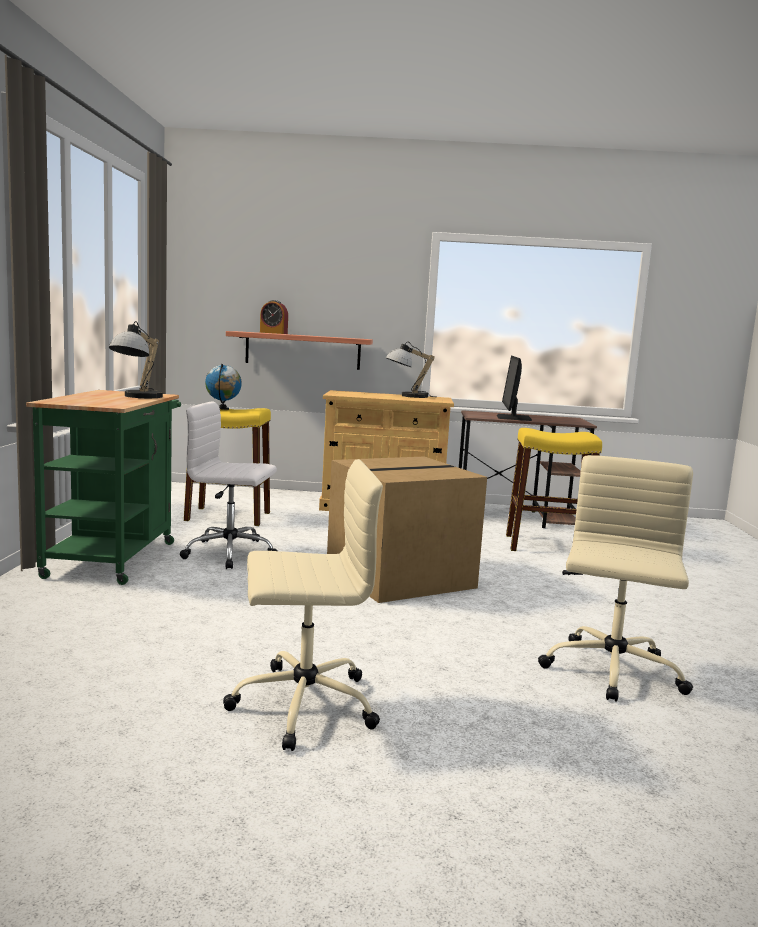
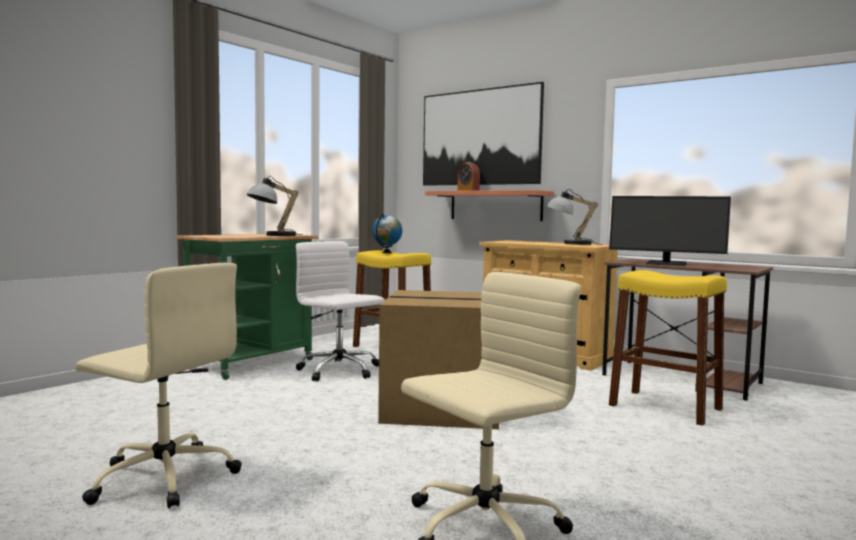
camera: 35 degrees right, 5 degrees down
monitor [497,356,532,421] -> monitor turned 105 degrees counterclockwise [609,196,731,266]
none -> picture [423,82,544,186]

